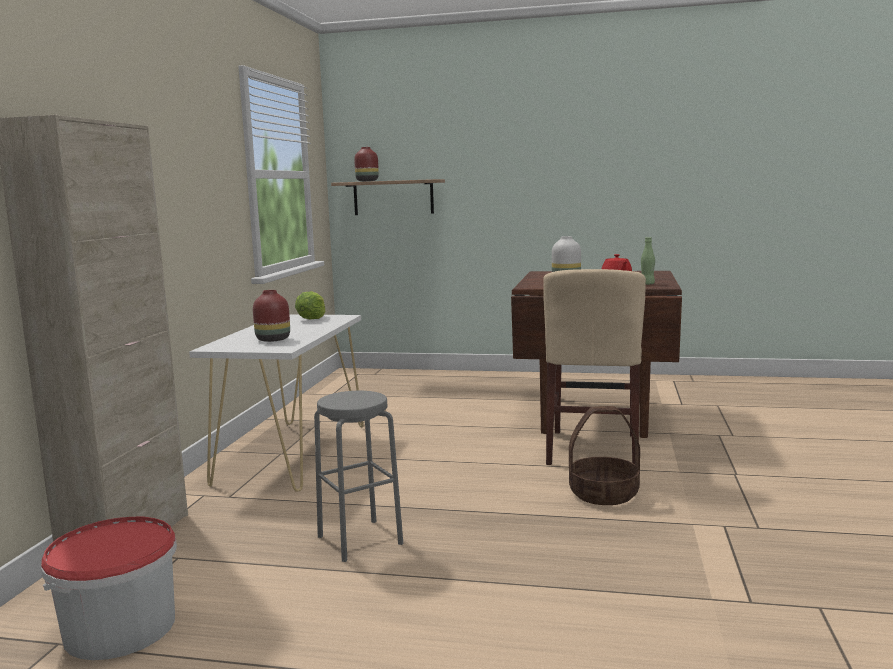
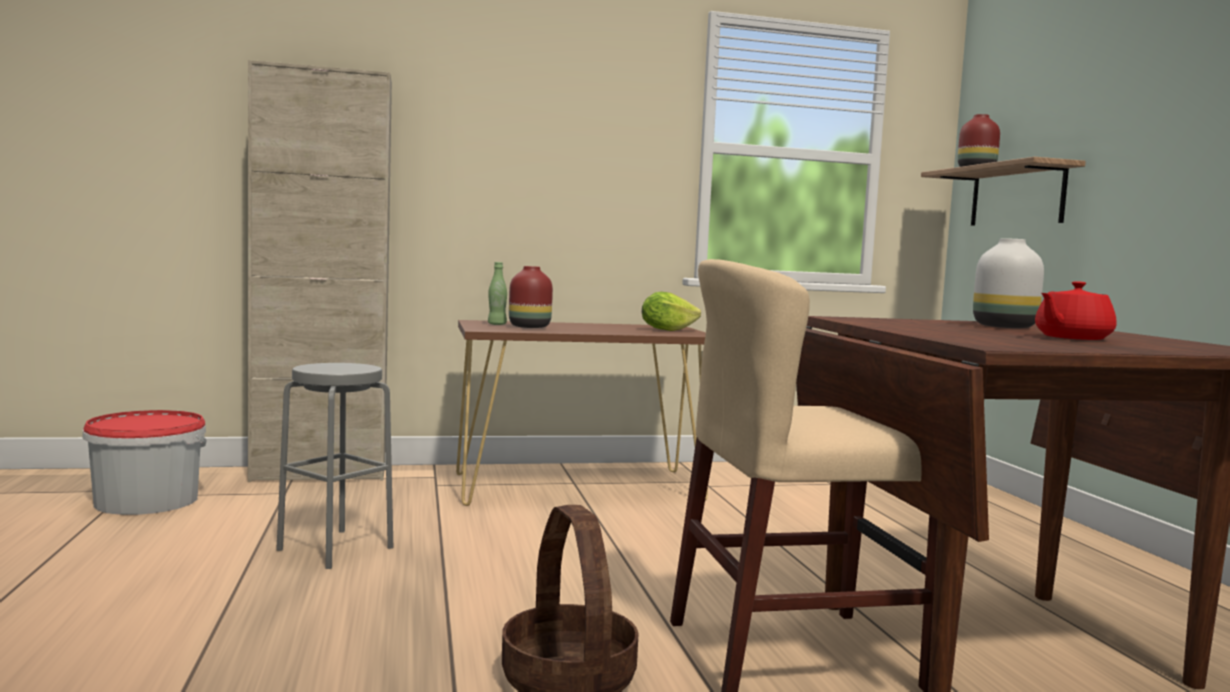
camera: 65 degrees right, 5 degrees down
white console table [189,315,364,492] -> brown console table [456,320,708,506]
green bottle [641,237,655,285] -> green bottle moved to [488,262,507,325]

